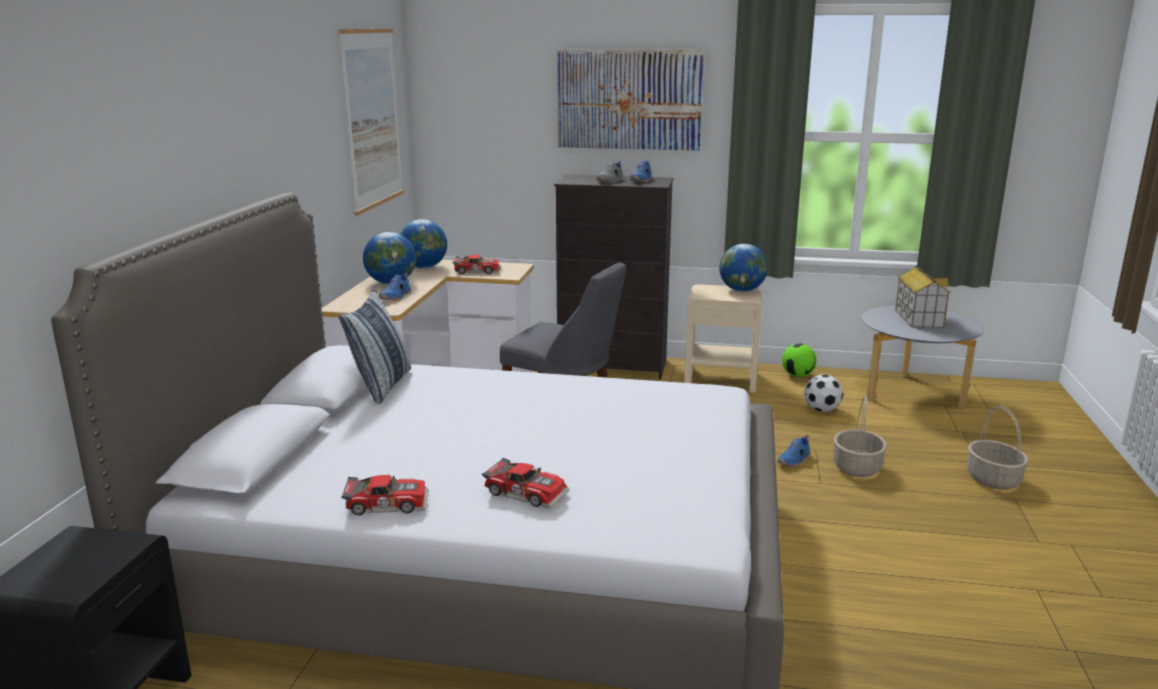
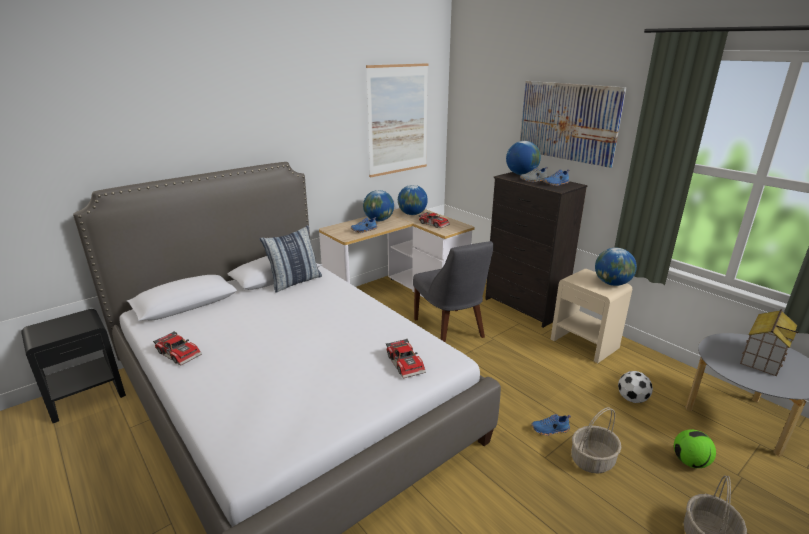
camera: 40 degrees right, 5 degrees up
toy car [482,458,570,509] -> toy car moved to [386,339,426,379]
football [782,344,817,377] -> football moved to [674,429,716,468]
none -> globe [506,141,541,175]

